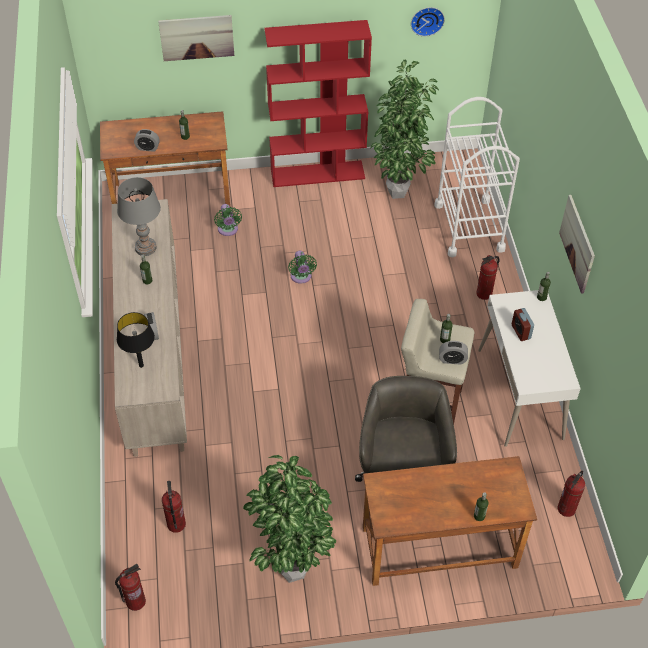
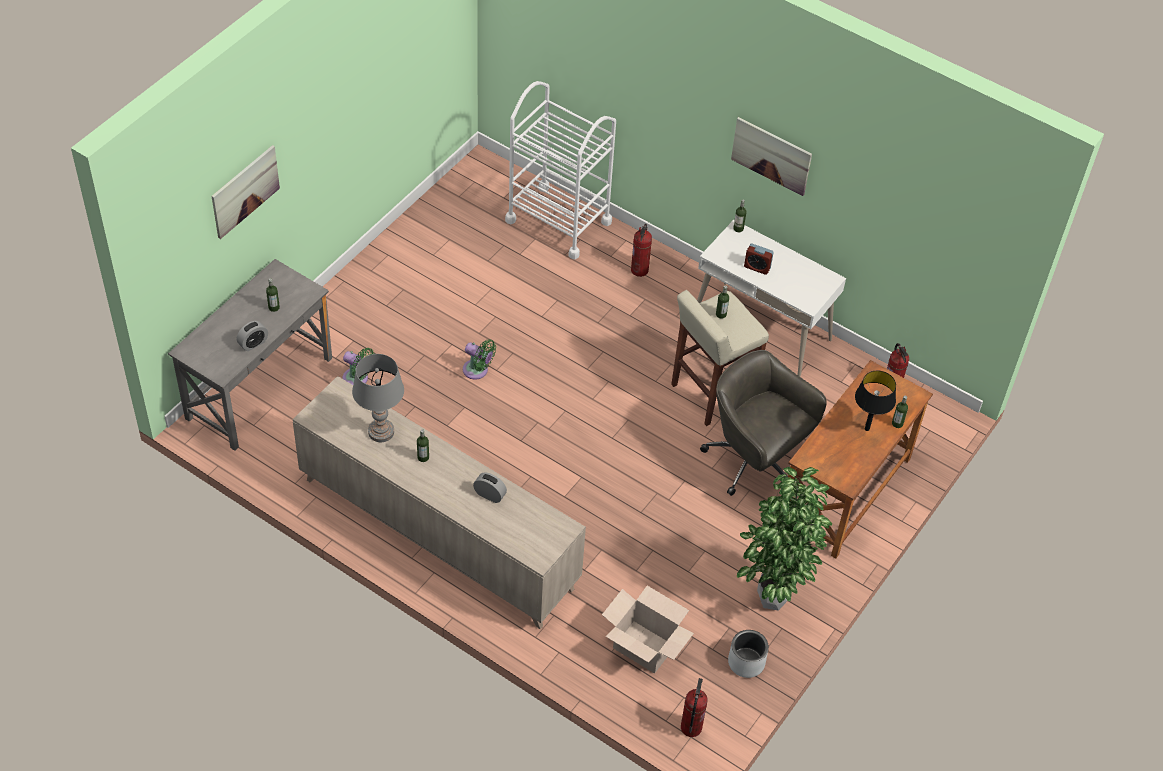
camera: 50 degrees left, 0 degrees up
brown desk [100,111,230,206] -> grey desk [168,259,332,451]
black table lamp [117,312,155,368] -> black table lamp moved to [855,371,896,431]
fire extinguisher [162,481,186,533] -> cardboard box [602,586,694,674]
red bookcase [264,20,372,187] -> none
potted plant [370,60,439,199] -> none
wall clock [411,7,445,36] -> none
alarm clock [439,341,468,365] -> none
none -> grey planter [728,630,769,678]

